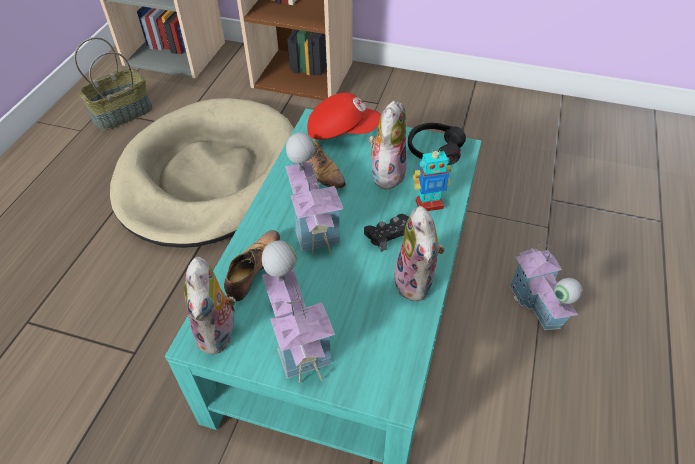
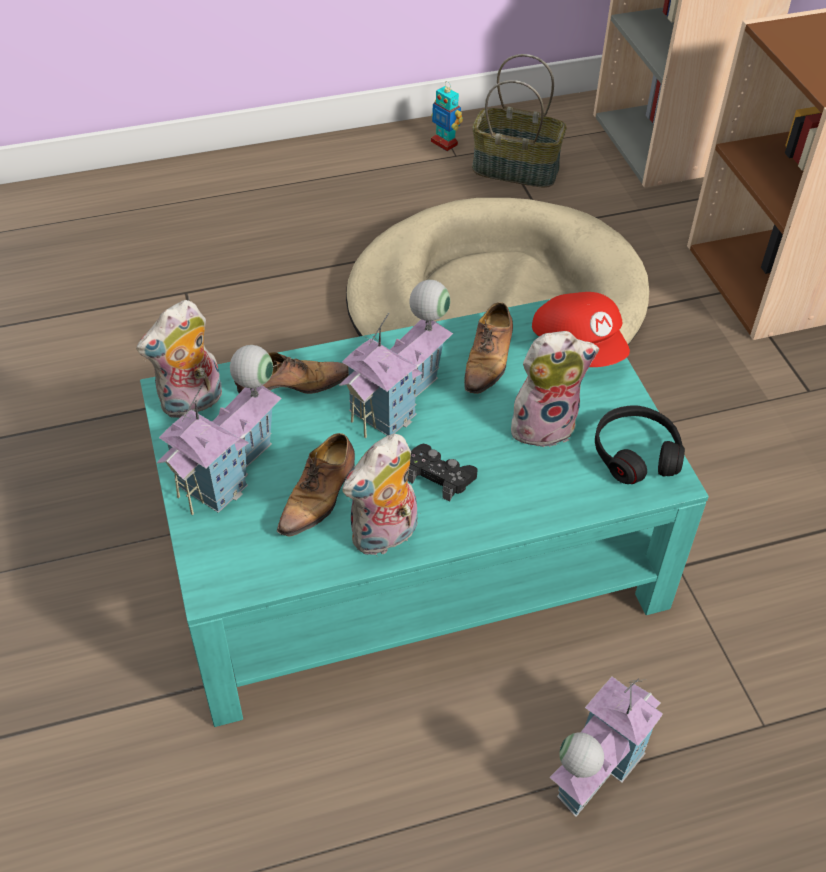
camera: 55 degrees right, 0 degrees up
toy robot [413,146,451,211] -> toy robot moved to [431,81,463,151]
none -> shoe [277,433,355,541]

